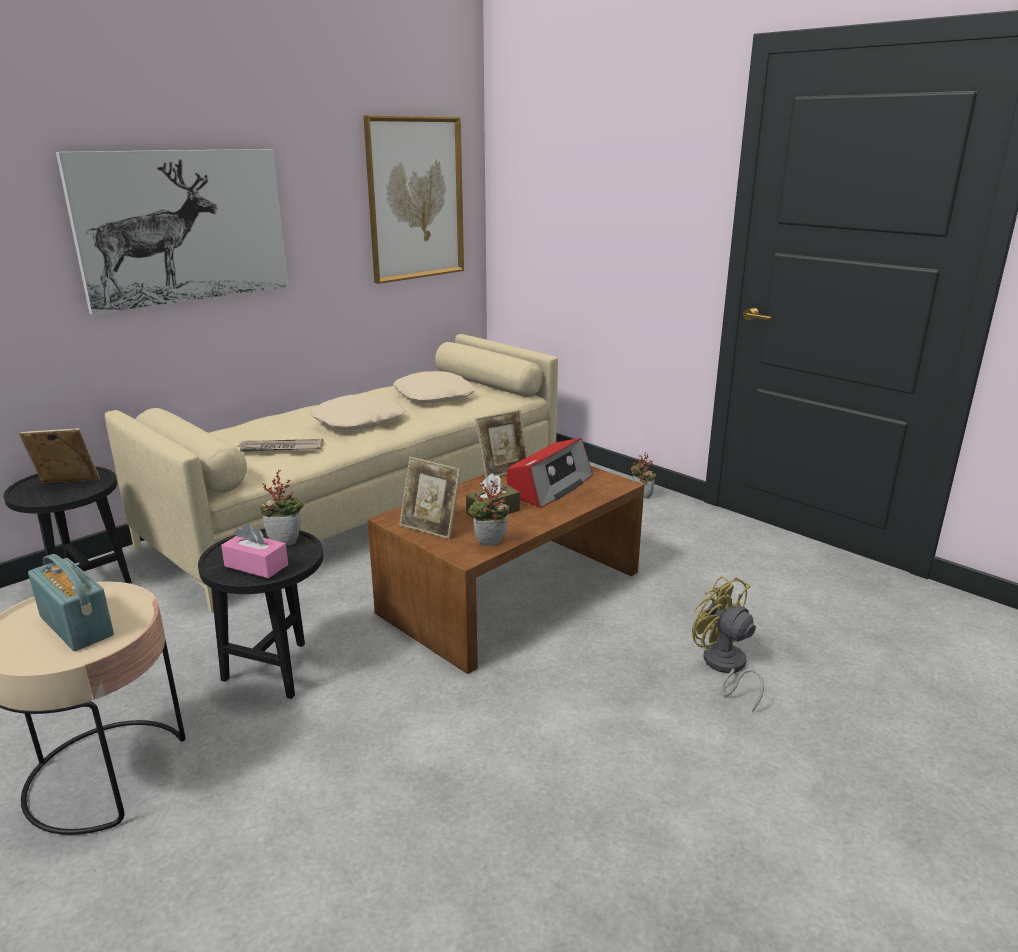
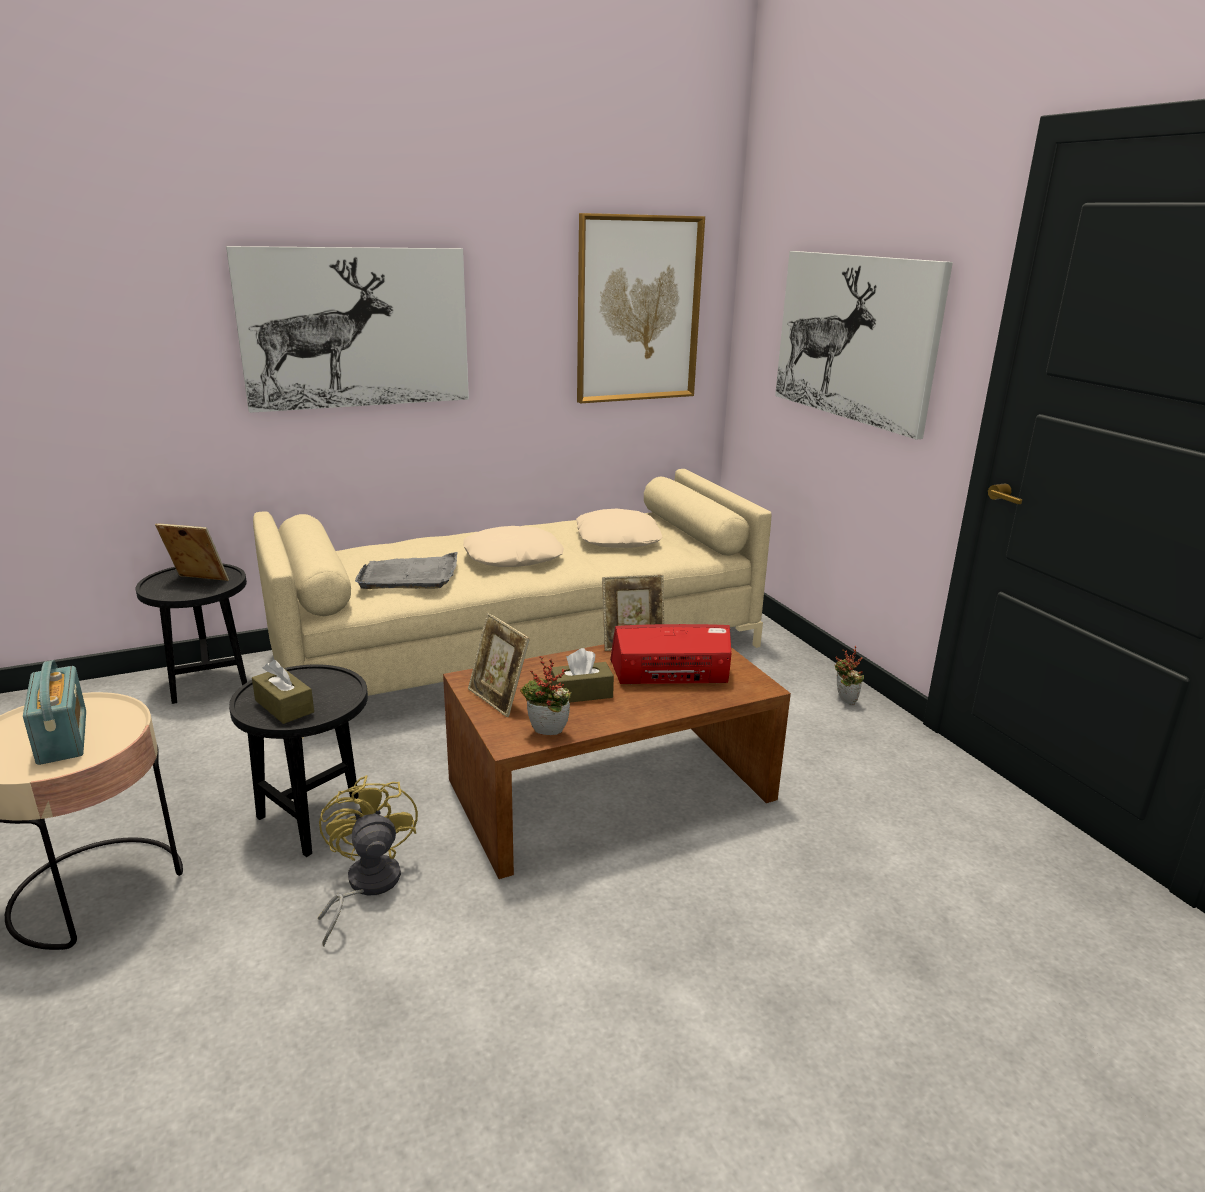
camera: 20 degrees right, 0 degrees up
pink tissue box [221,523,288,578] -> brown tissue box [252,660,314,724]
newspaper [237,439,324,452] -> grey tray [355,552,457,589]
potted plant [260,470,304,546] -> none
radio [507,438,593,508] -> radio turned 150 degrees counterclockwise [610,624,731,684]
yellow fan [692,576,764,712] -> yellow fan moved to [318,775,418,946]
none -> picture [775,251,953,440]

